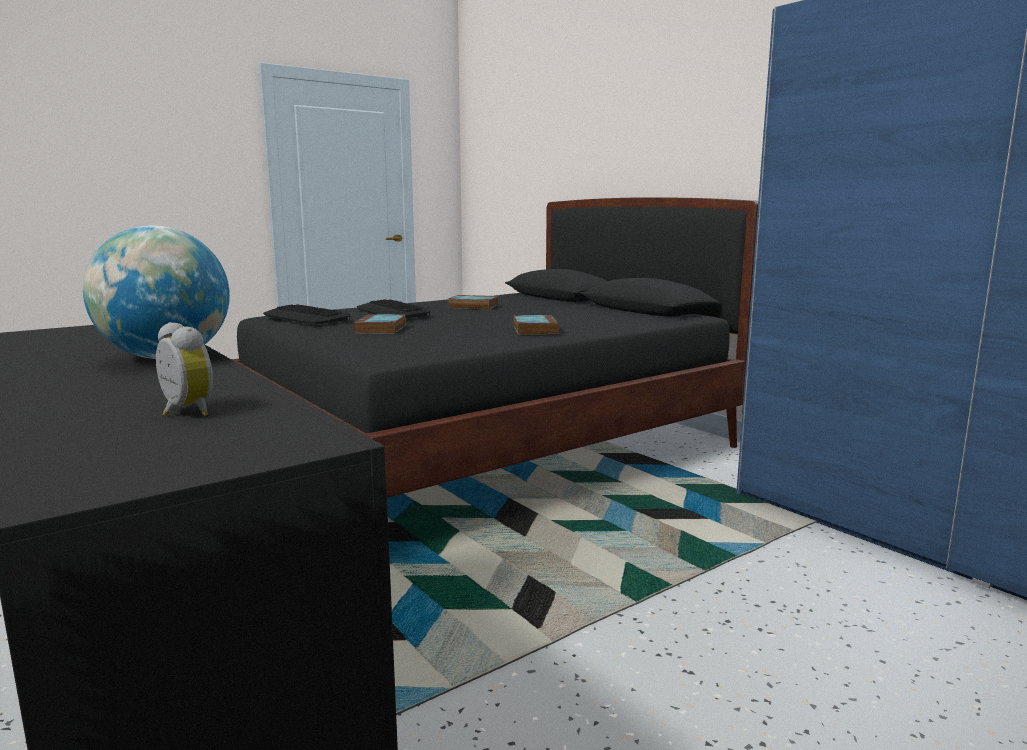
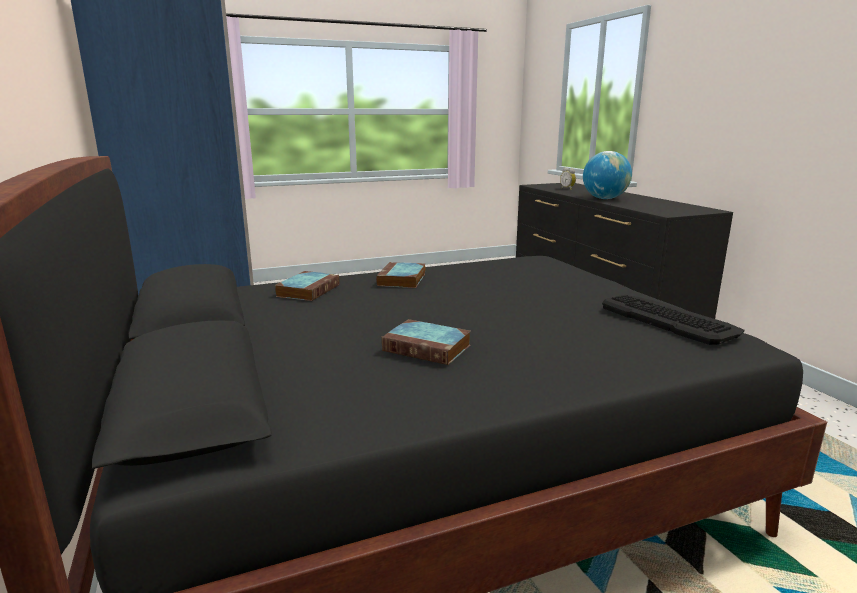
camera: 165 degrees left, 5 degrees up
book [354,314,406,334] -> book moved to [275,271,339,301]
keyboard [357,299,431,318] -> none

